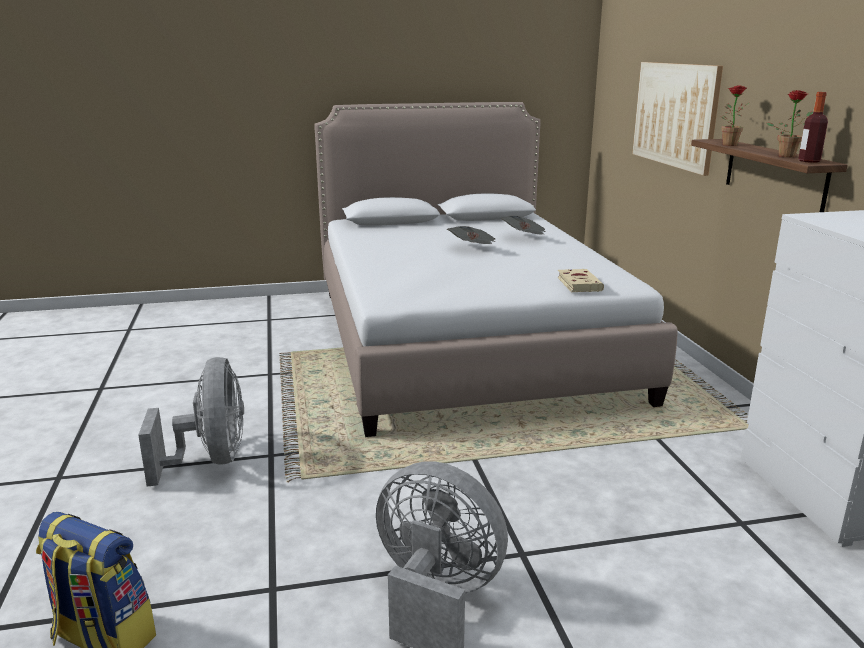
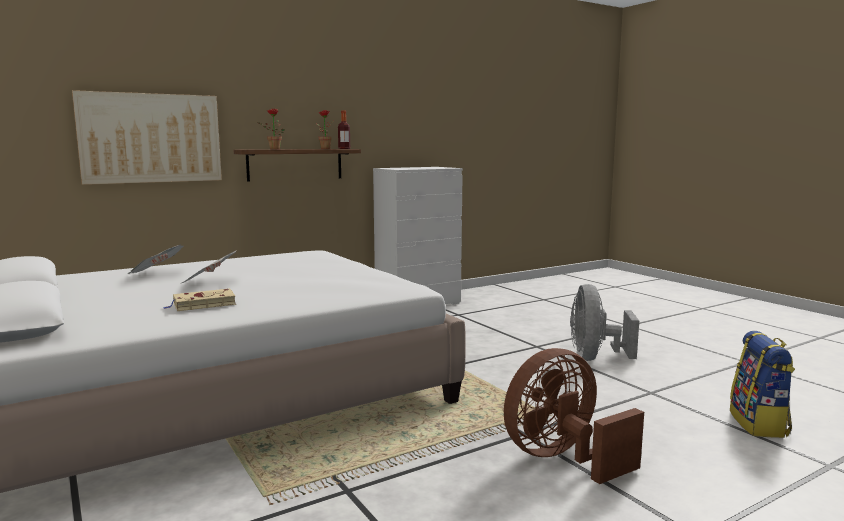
camera: 110 degrees left, 10 degrees down
grey fan [138,357,244,486] -> brown fan [504,348,644,484]
beige book [557,269,604,292] -> beige book moved to [162,289,236,311]

